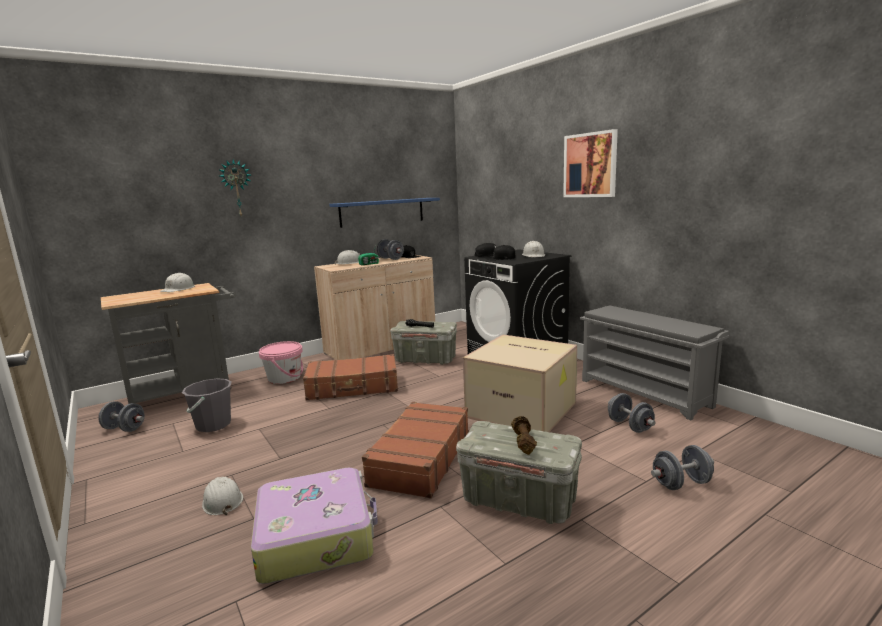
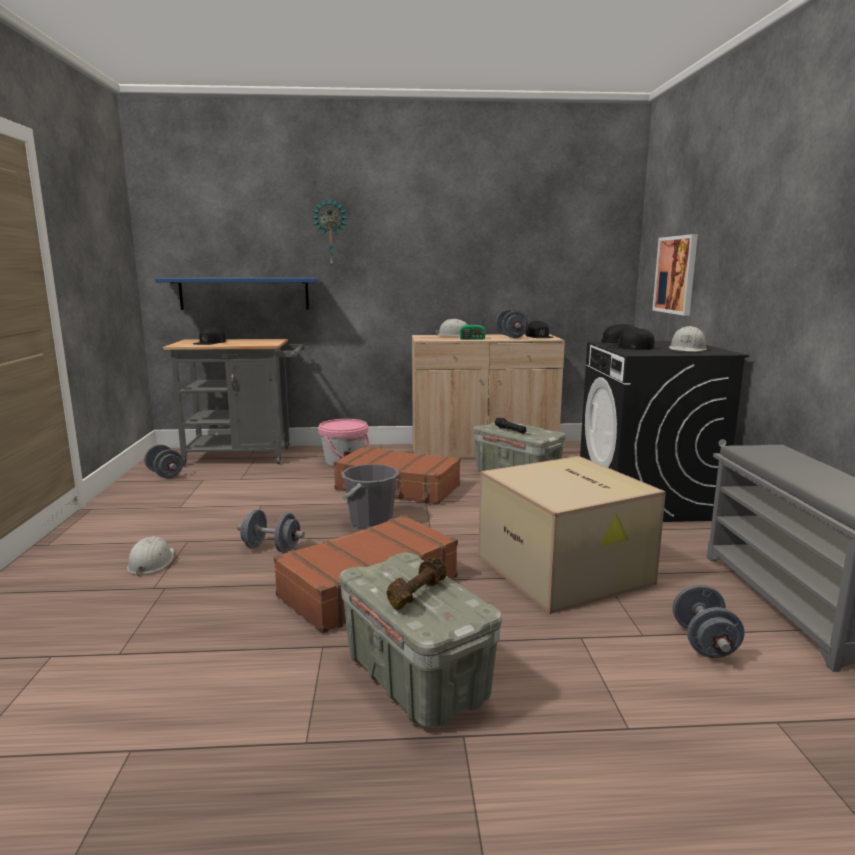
camera: 30 degrees right, 0 degrees up
white hard hat [160,273,195,292] -> none
grey bucket [182,378,232,432] -> grey bucket moved to [341,464,399,529]
suitcase [251,468,378,584] -> none
blue shelf [329,198,440,228] -> blue shelf moved to [155,278,320,310]
picture [563,129,618,197] -> picture moved to [652,234,698,316]
grey dumbbell [651,445,714,490] -> grey dumbbell moved to [237,510,305,553]
none -> black cap [193,326,226,345]

